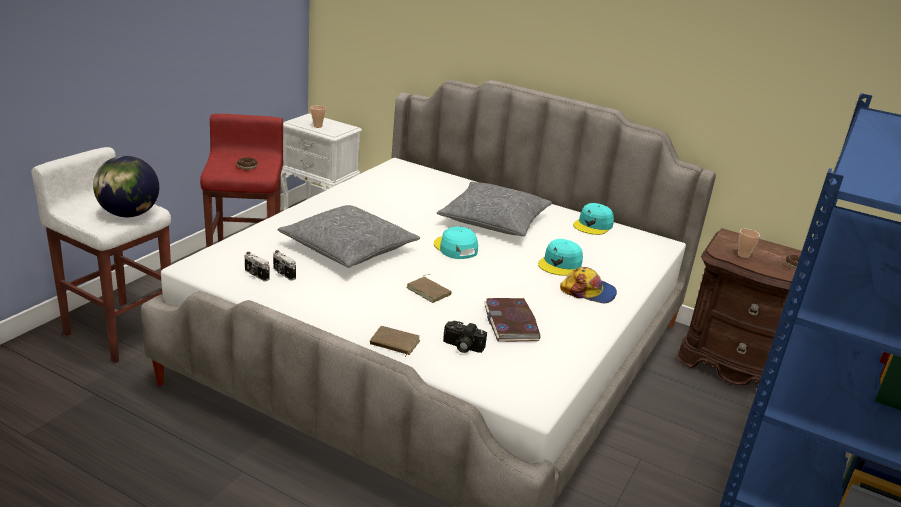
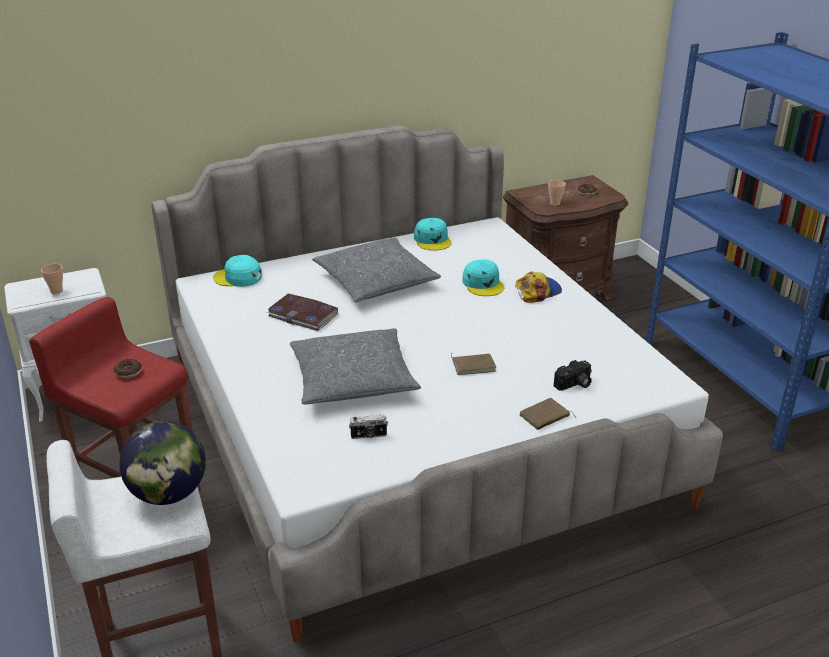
camera: 50 degrees left, 5 degrees up
camera [244,252,269,281] -> none
turquoise cap [434,226,478,259] -> turquoise cap moved to [213,255,262,287]
book [484,298,540,342] -> book moved to [267,293,338,331]

